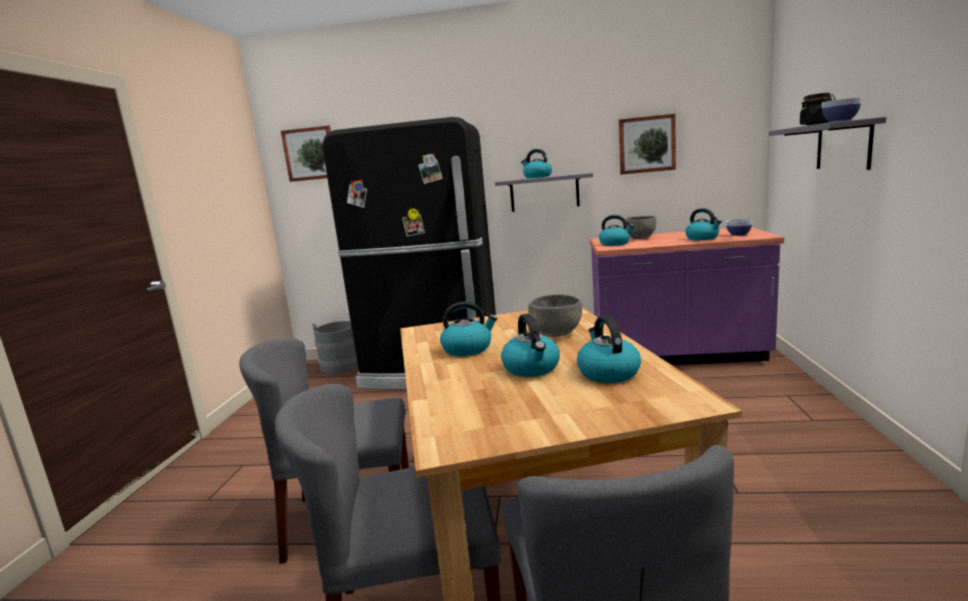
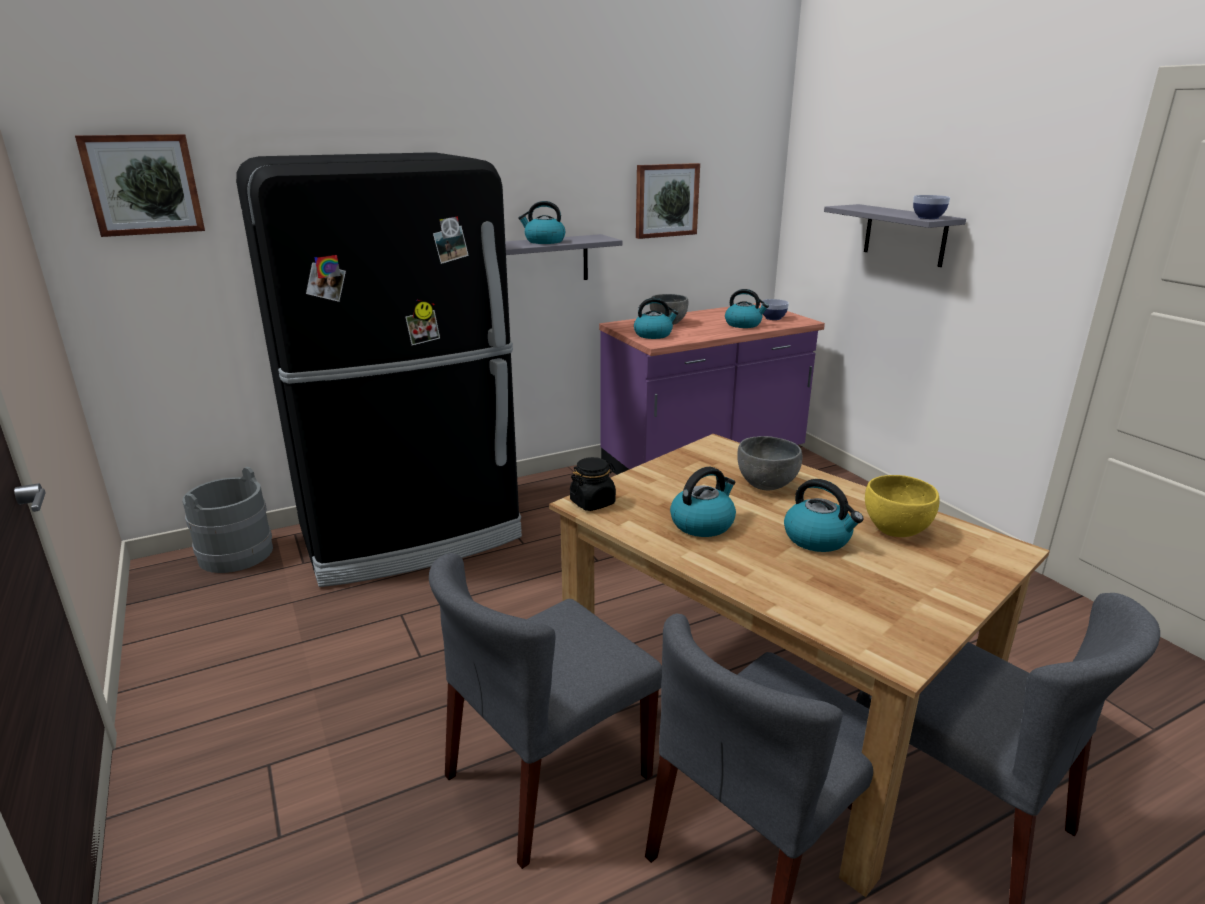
camera: 35 degrees left, 10 degrees up
kettle [577,316,641,383] -> yellow bowl [865,475,939,537]
black jar [800,93,836,125] -> black jar moved to [570,457,616,511]

